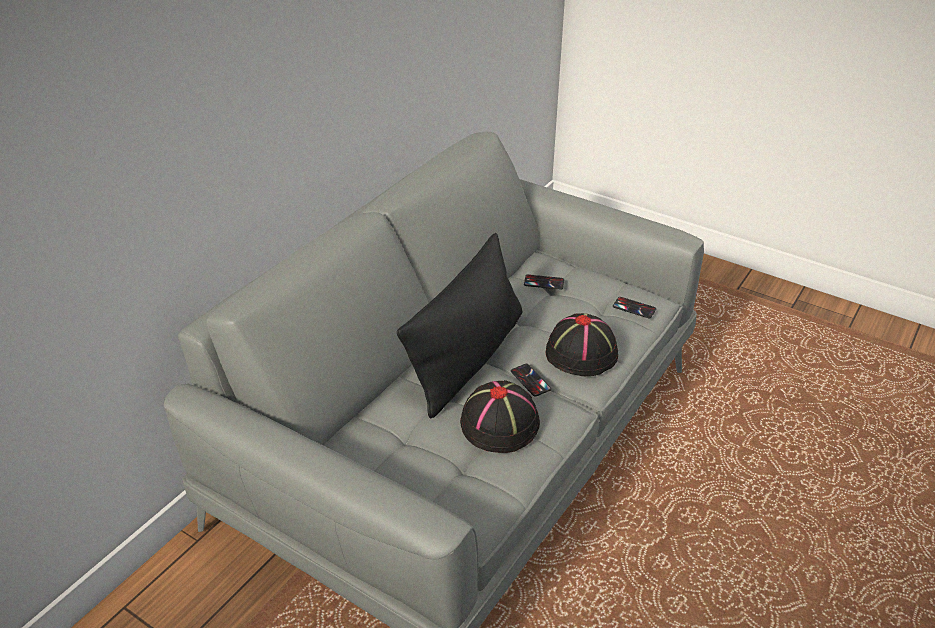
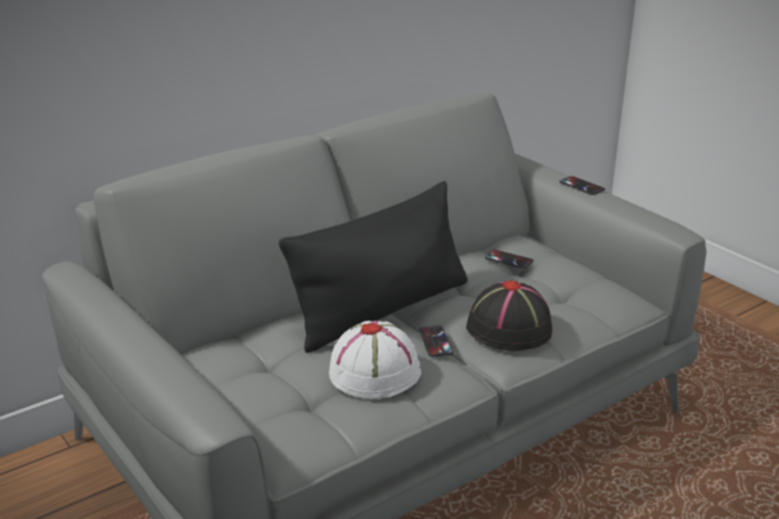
camera: 20 degrees right, 10 degrees down
black hat [460,380,540,453] -> white hat [329,321,421,399]
phone [613,297,656,319] -> phone moved to [559,176,605,195]

